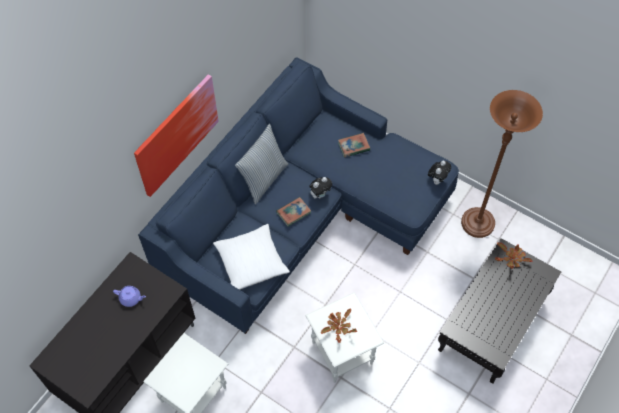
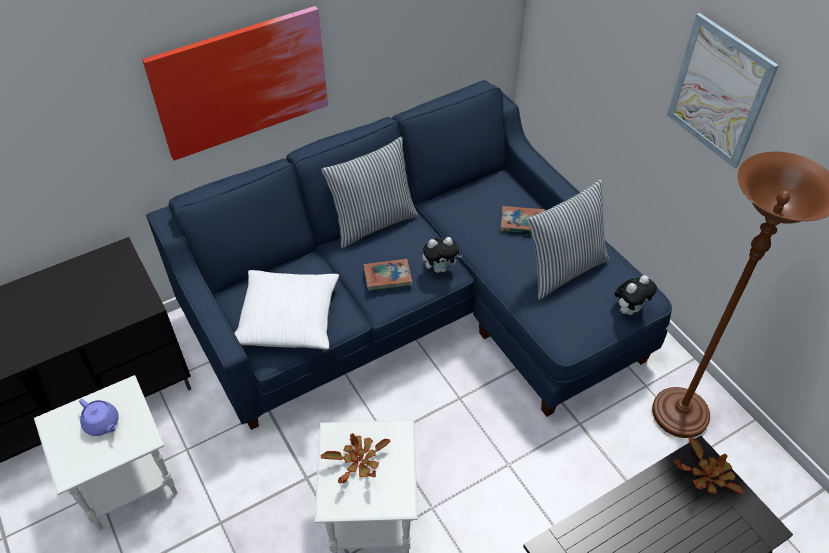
camera: 25 degrees right, 10 degrees down
purple teapot [113,286,146,307] -> purple teapot moved to [79,399,119,436]
none -> pillow [527,179,609,300]
none -> picture [667,13,779,169]

